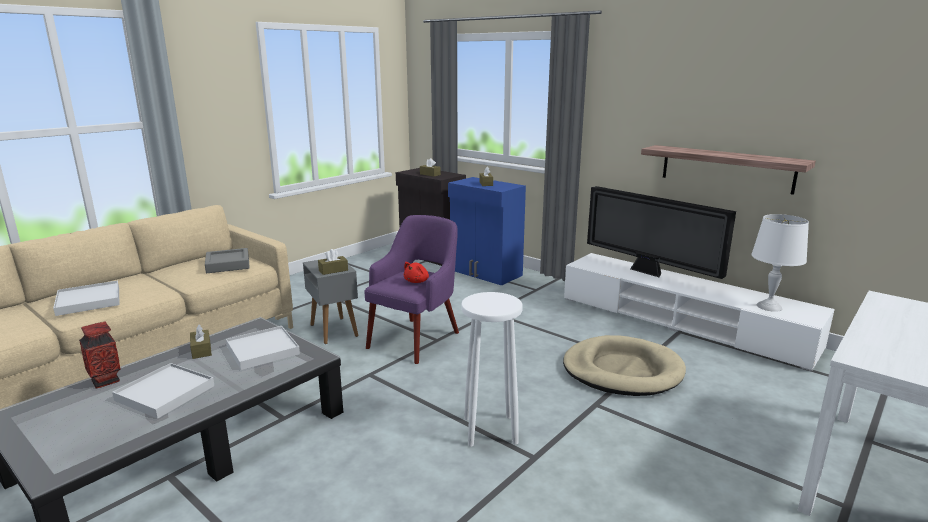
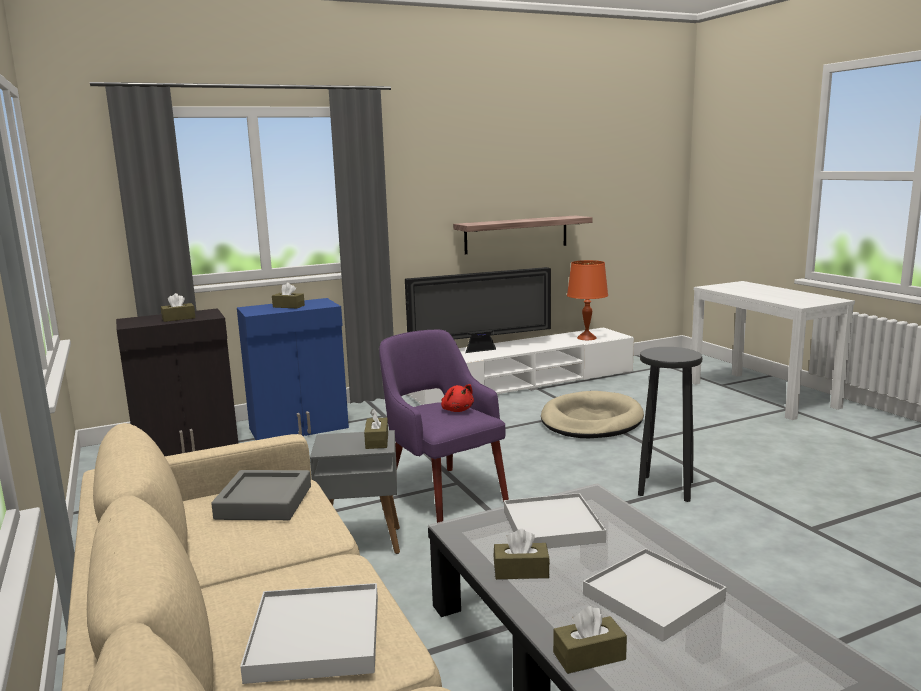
camera: 65 degrees left, 5 degrees down
vase [79,321,121,389] -> brown tissue box [553,606,627,674]
white stool [461,292,523,447] -> black stool [638,347,702,502]
white table lamp [751,214,809,312] -> orange table lamp [567,260,608,340]

